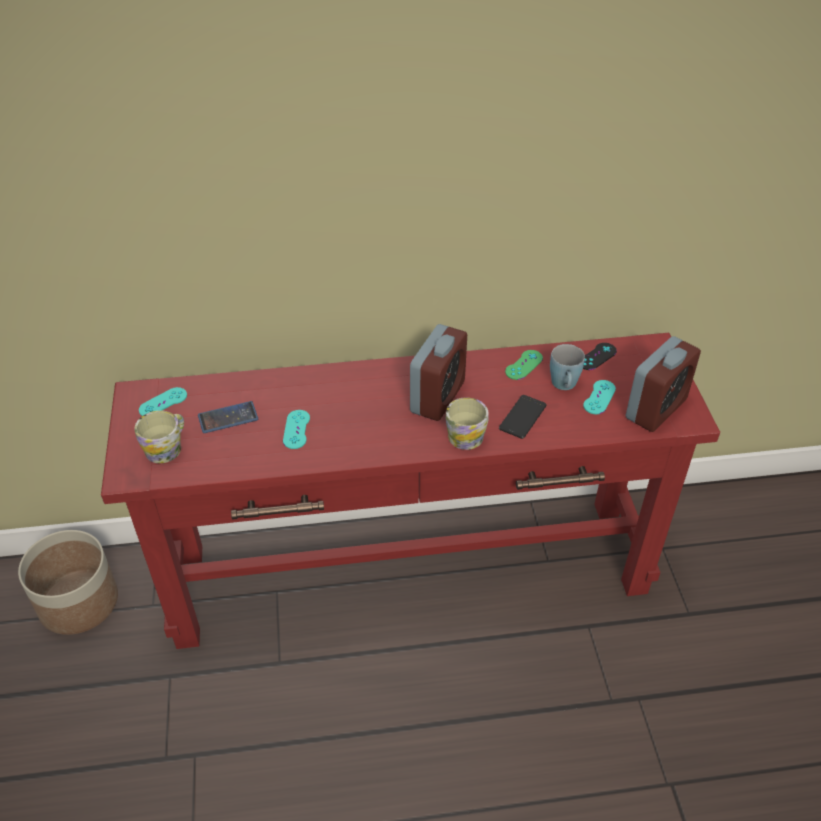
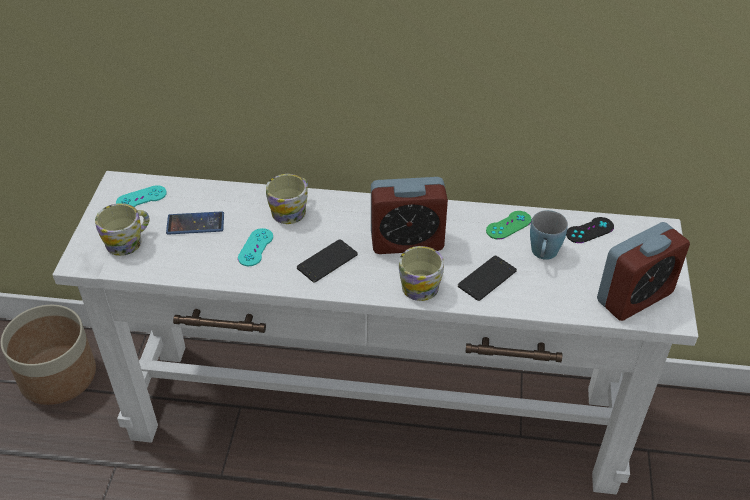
camera: 15 degrees right, 0 degrees up
red console table [101,333,720,649] -> white console table [53,171,698,494]
alarm clock [410,324,467,421] -> alarm clock turned 45 degrees clockwise [371,177,448,254]
turquoise game controller [583,380,616,414] -> none
none -> mug [266,174,308,224]
none -> phone [297,239,358,282]

